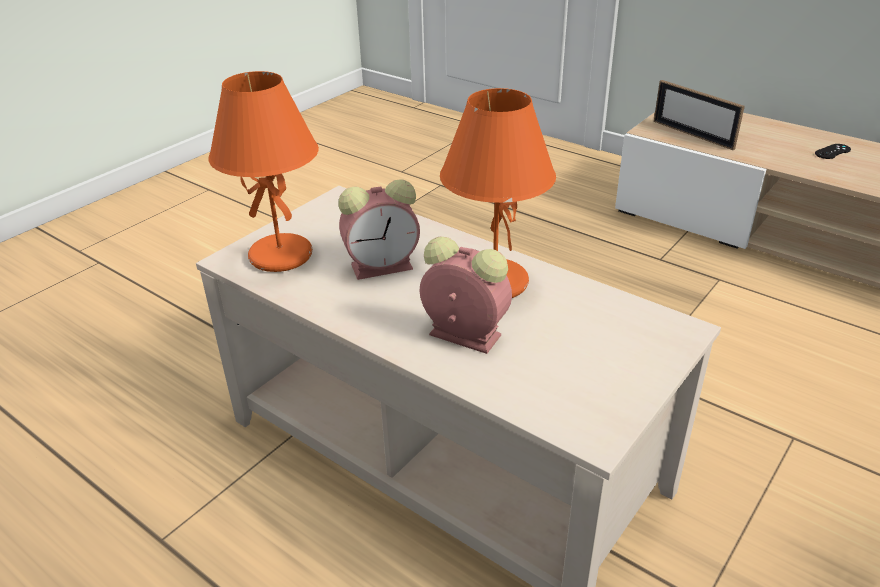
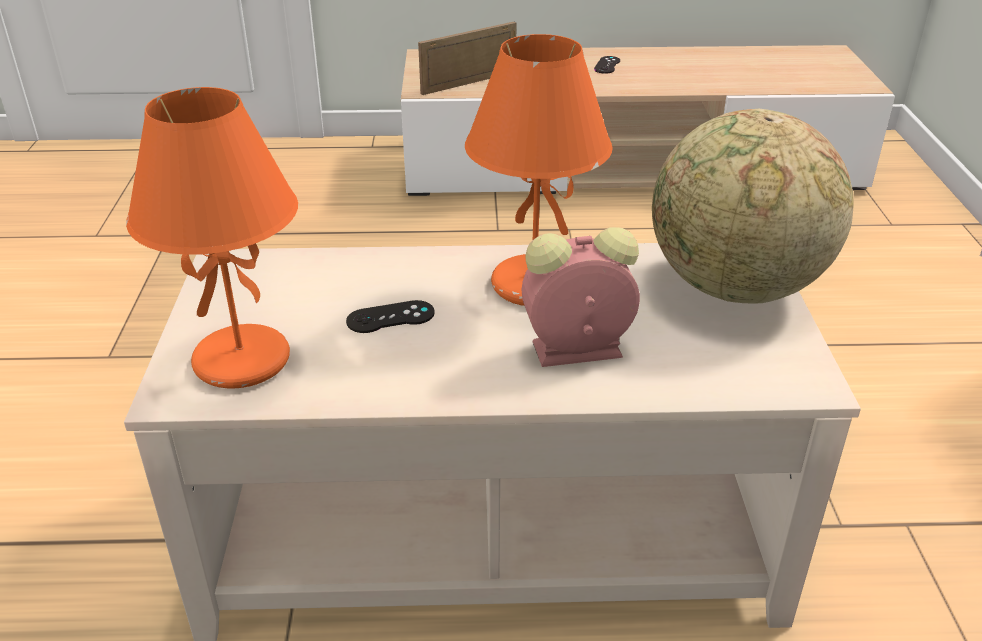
camera: 40 degrees left, 0 degrees up
alarm clock [339,179,420,280] -> black game controller [346,300,435,333]
picture frame [654,80,745,150] -> picture frame turned 135 degrees clockwise [418,22,517,95]
none -> globe [652,109,854,303]

